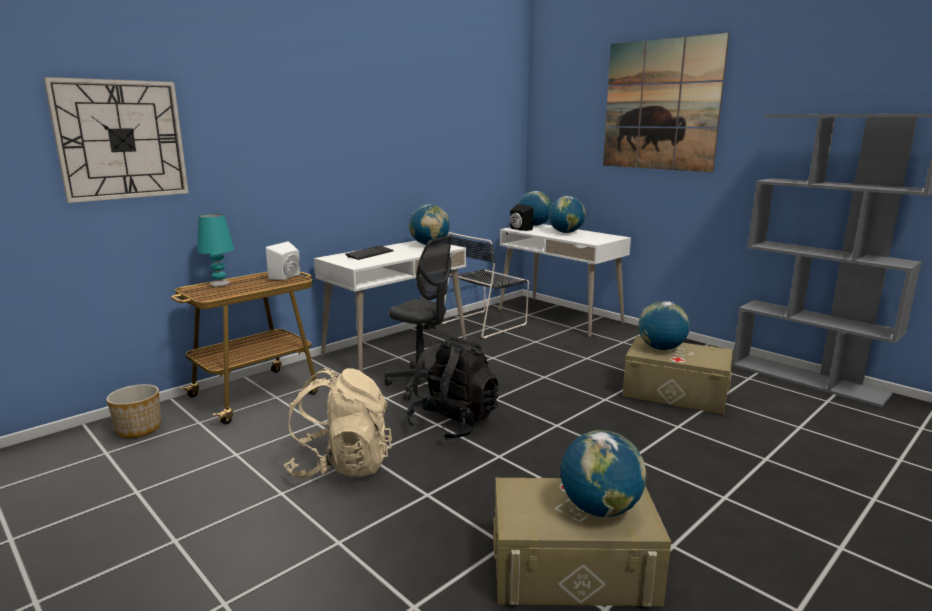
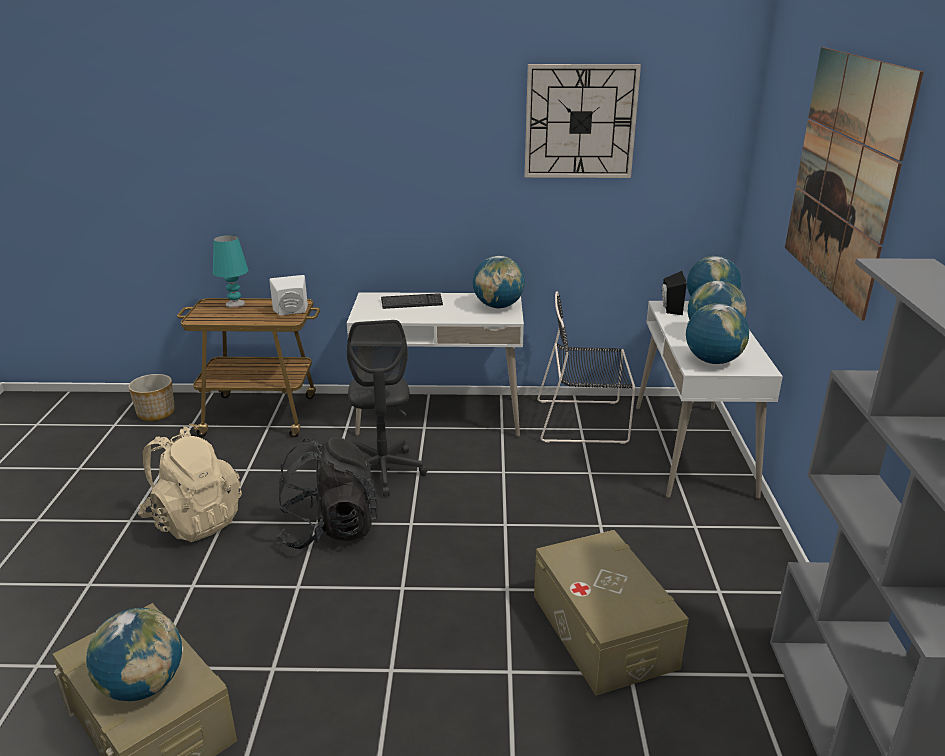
camera: 45 degrees right, 10 degrees up
wall clock [43,77,189,203] -> wall clock moved to [525,64,641,178]
globe [638,301,690,350] -> globe moved to [686,303,749,364]

